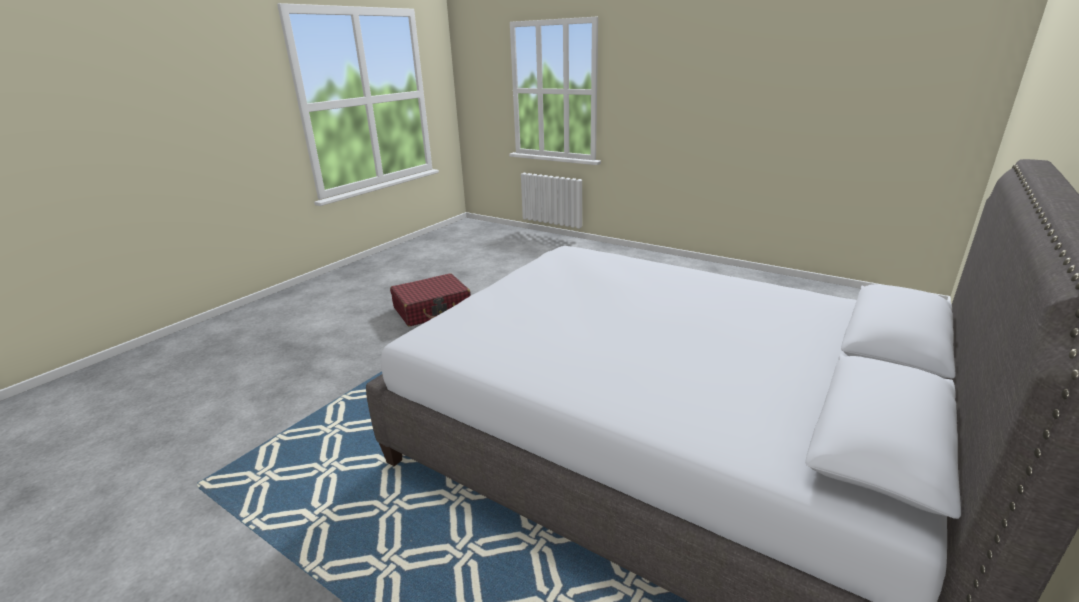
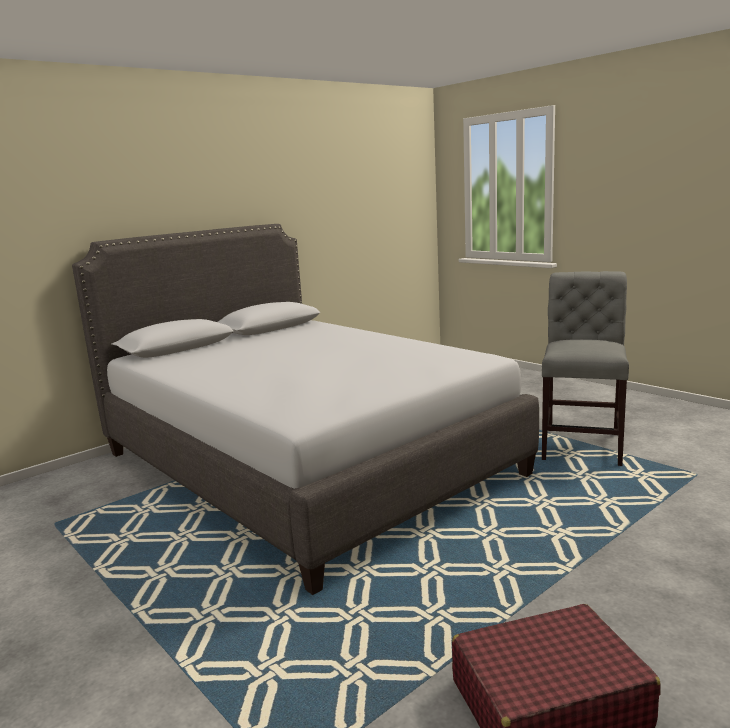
camera: 165 degrees left, 10 degrees down
none -> grey chair [542,271,629,466]

